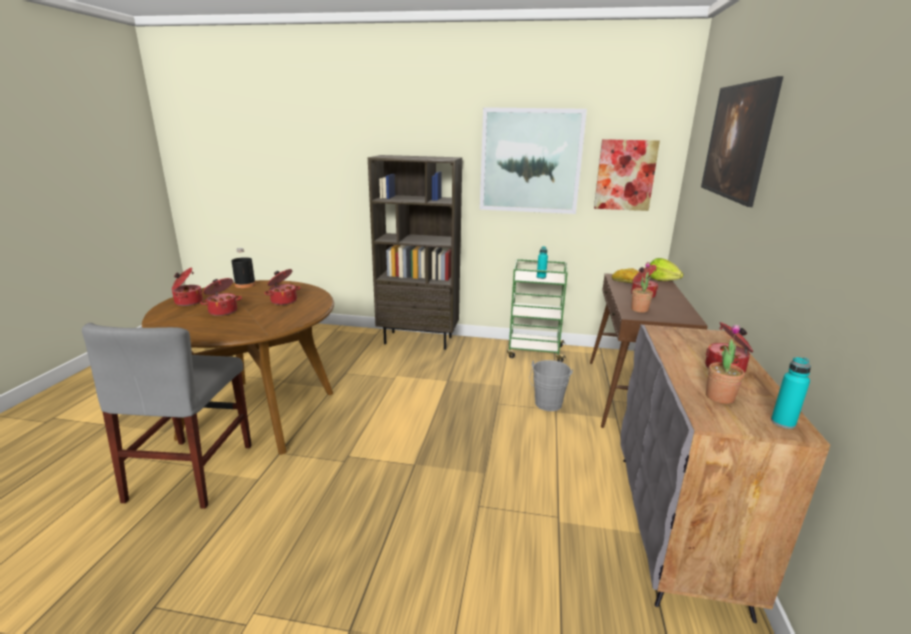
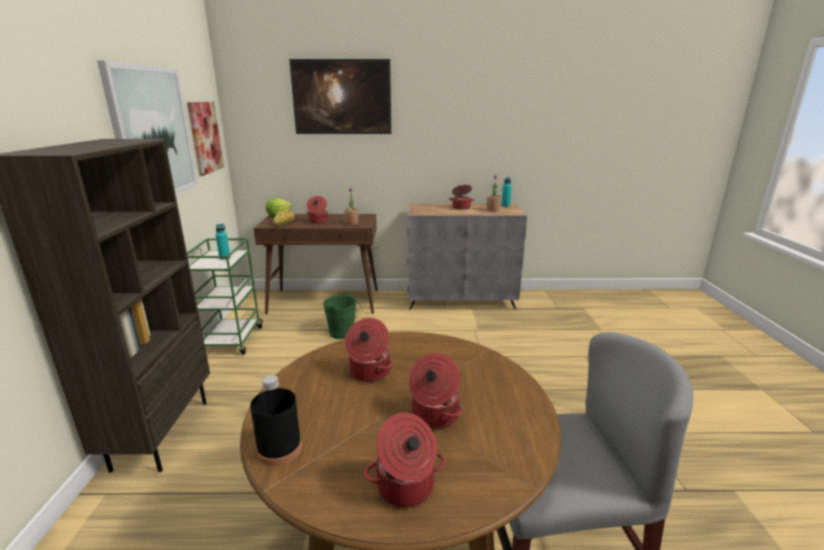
camera: 100 degrees left, 0 degrees up
grey bucket [529,360,573,411] -> green bucket [323,292,363,339]

